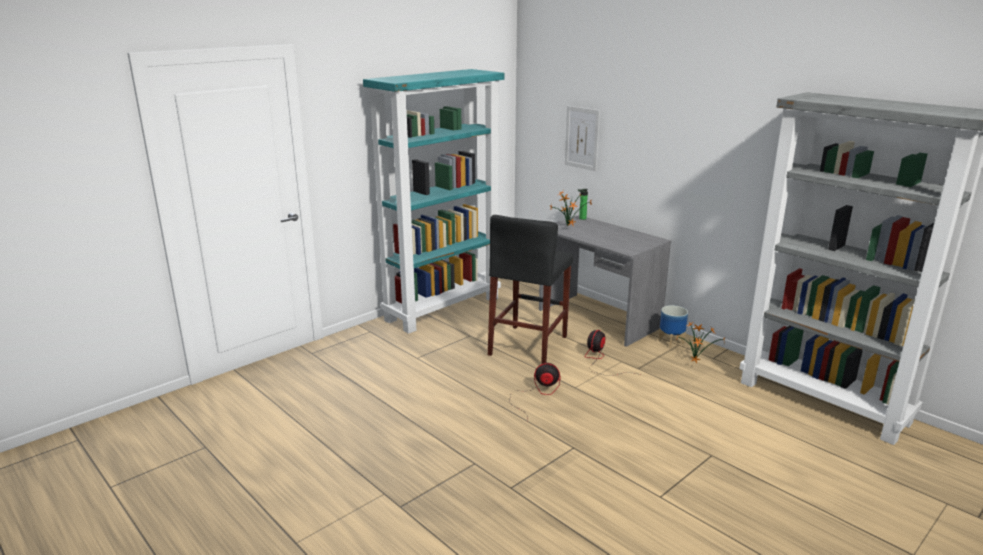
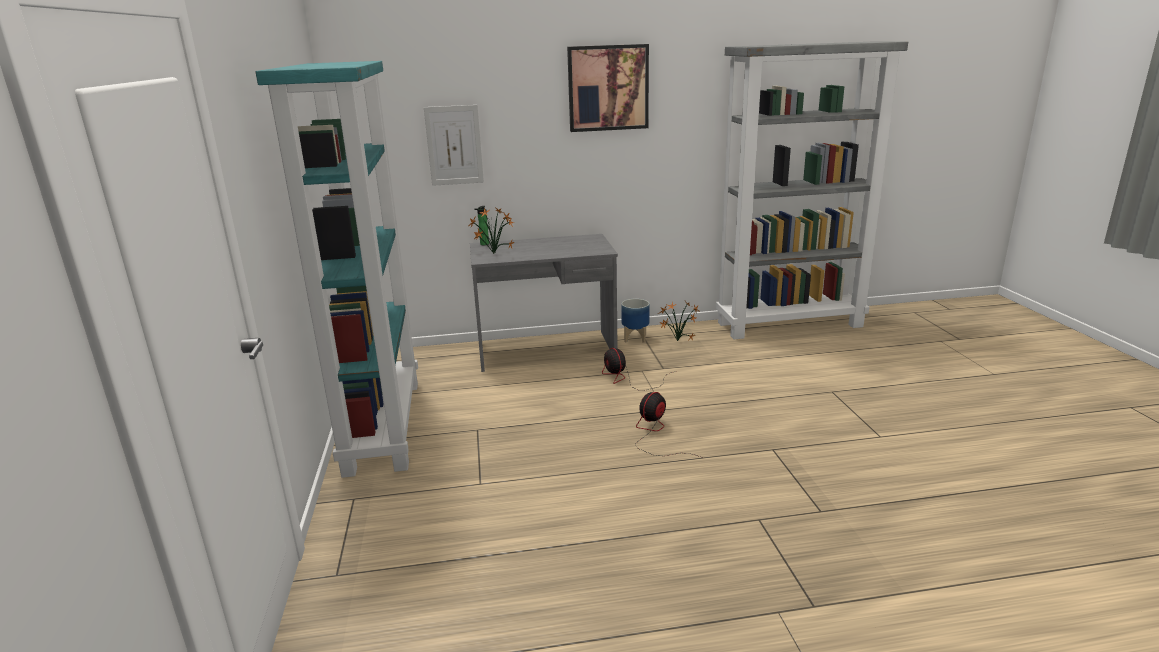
camera: 55 degrees left, 0 degrees up
black stool [488,215,573,364] -> none
none -> picture [567,44,649,132]

